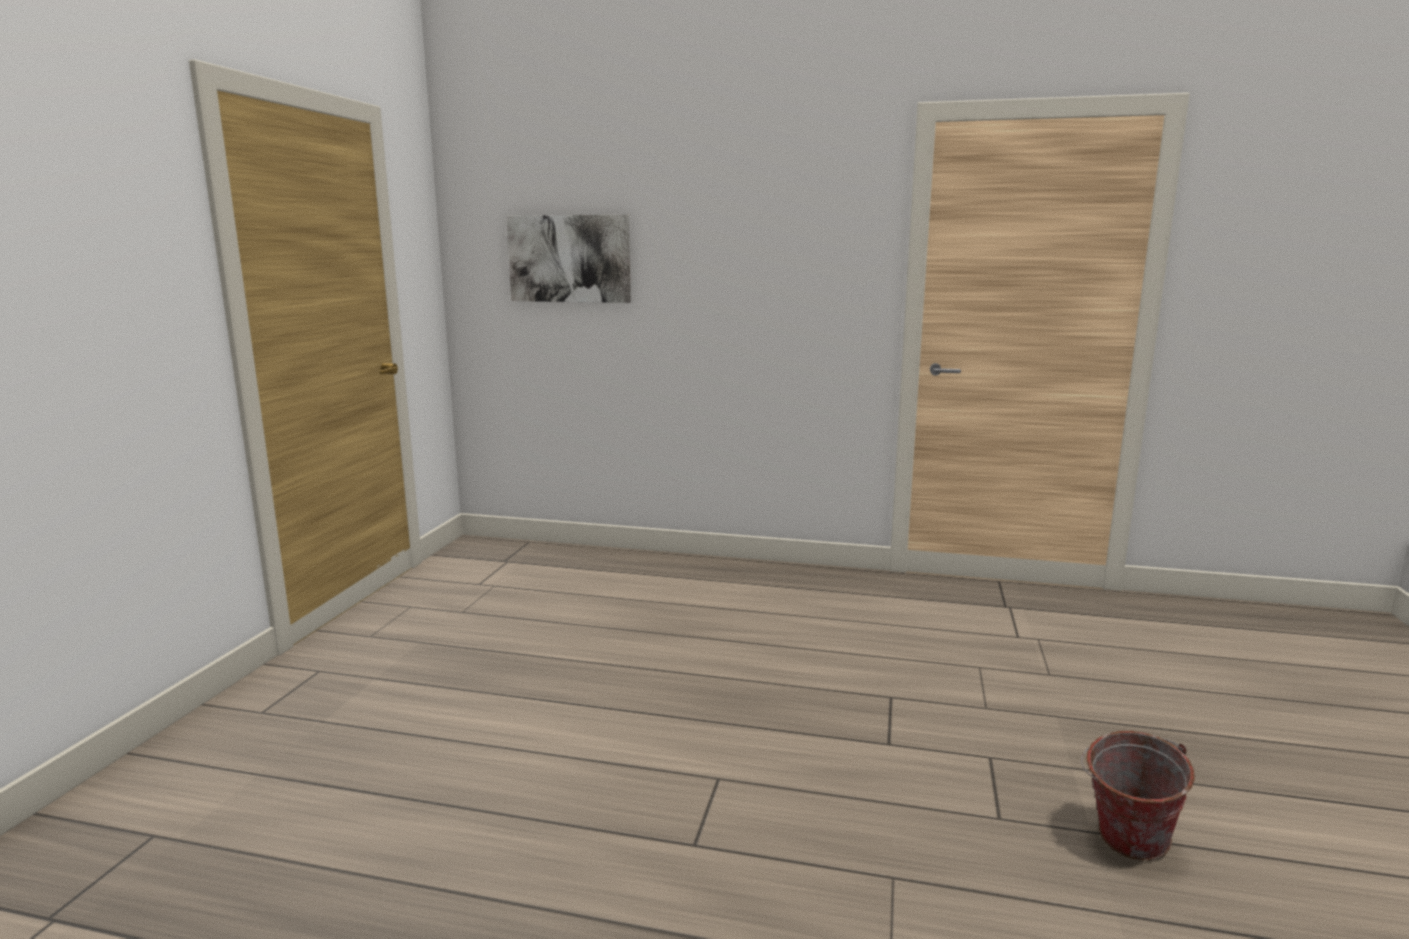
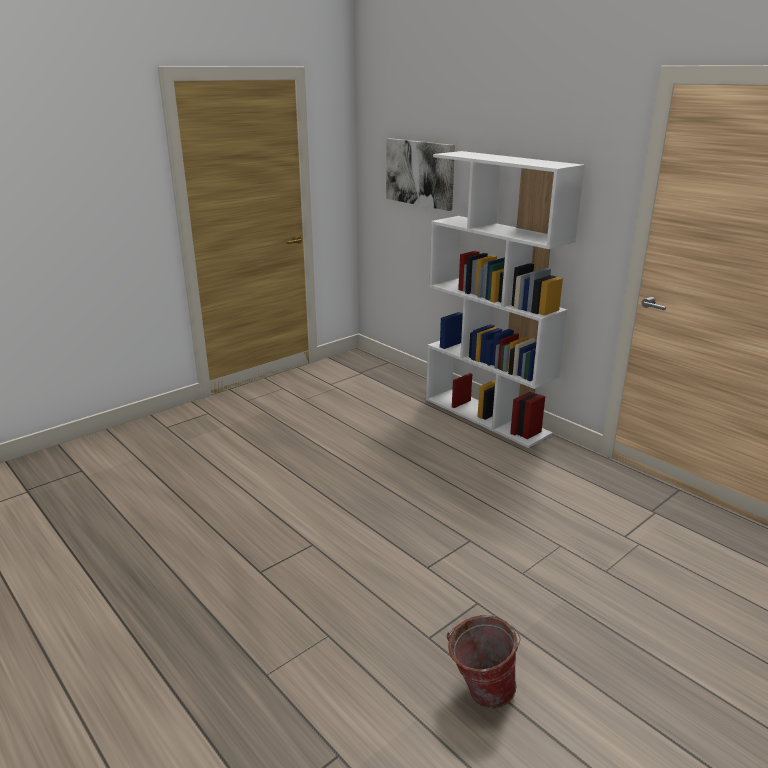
camera: 35 degrees right, 10 degrees up
none -> white bookcase [426,151,585,448]

